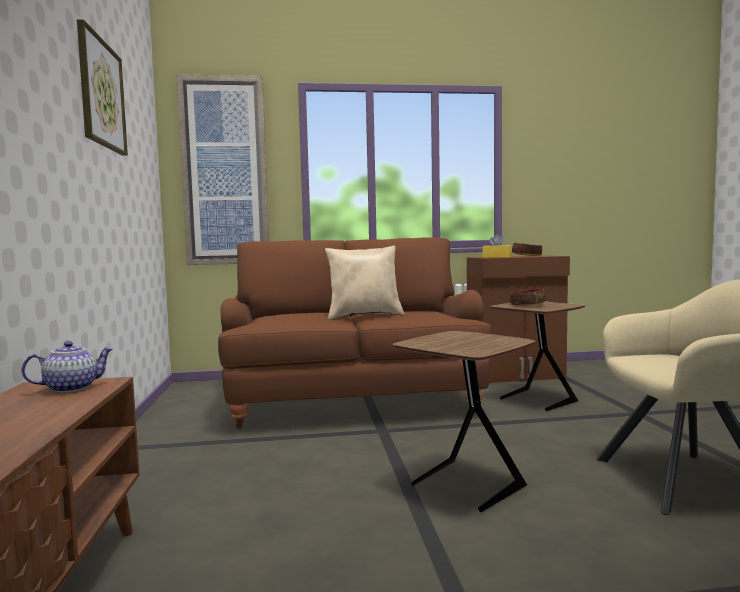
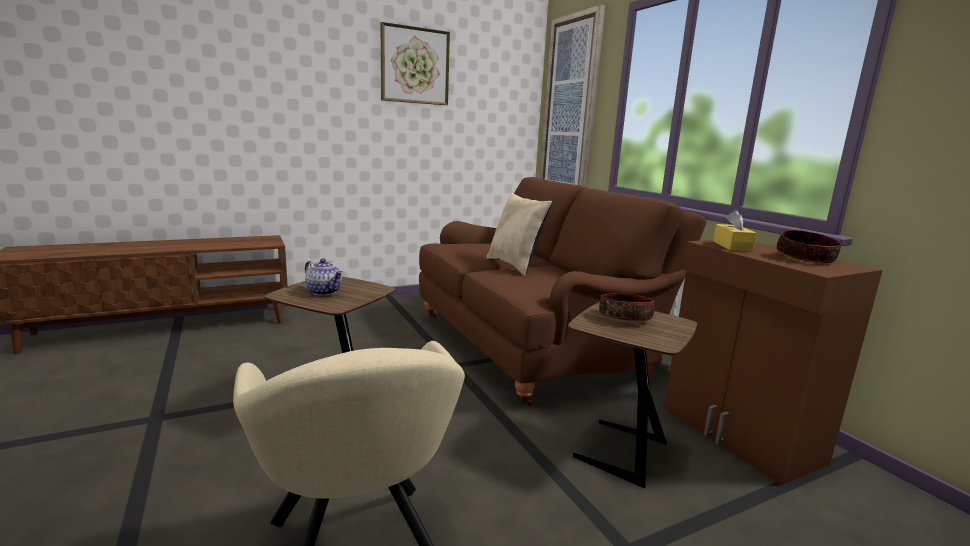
camera: 70 degrees right, 10 degrees up
teapot [21,341,113,393] -> teapot moved to [305,258,343,296]

